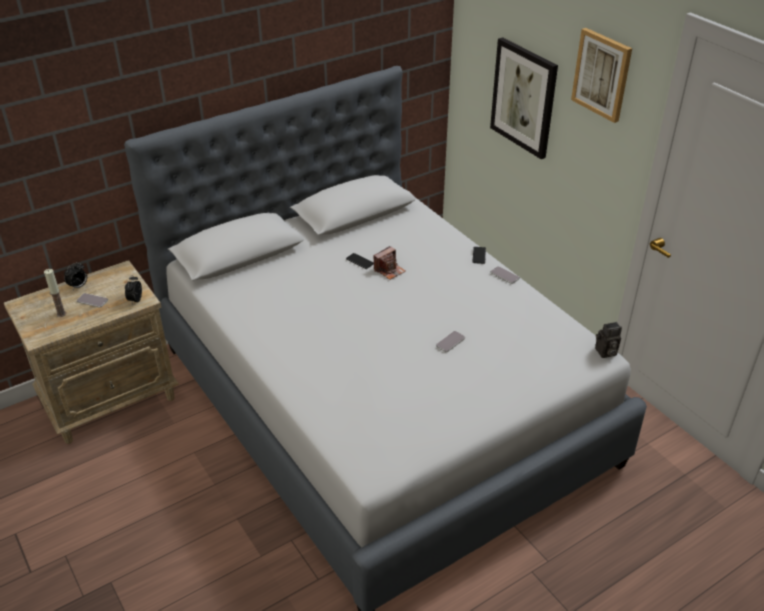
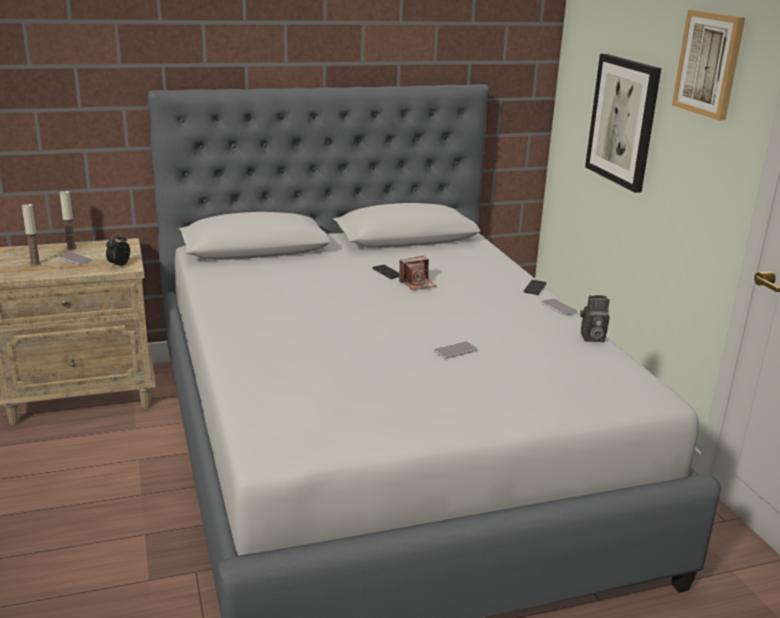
camera: 15 degrees right, 15 degrees down
alarm clock [64,262,87,290] -> candle [60,190,77,250]
camera [595,322,622,358] -> camera moved to [580,295,610,342]

